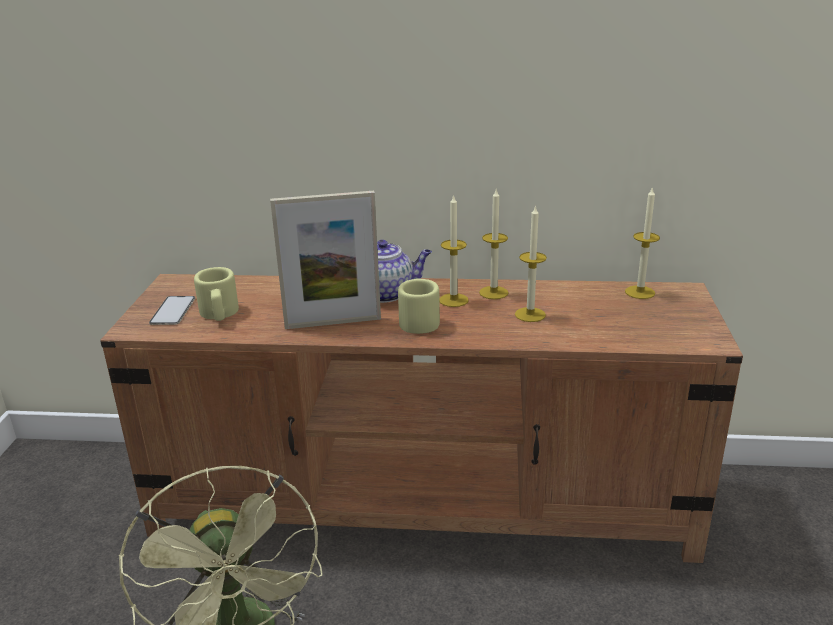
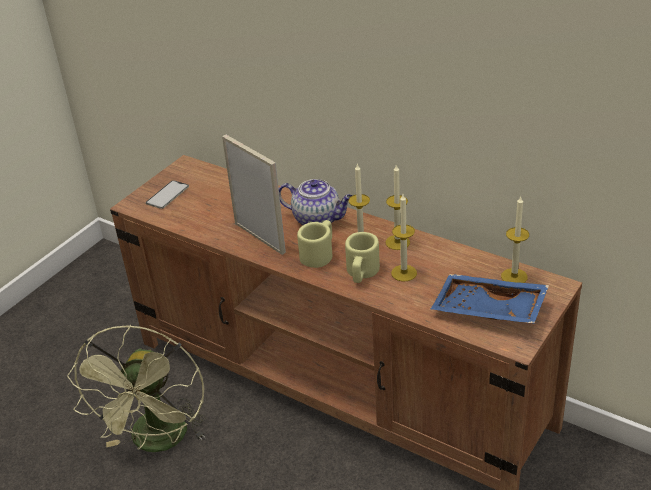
camera: 30 degrees right, 10 degrees up
beige mug [194,267,239,321] -> beige mug moved to [345,232,380,283]
picture frame [270,191,381,329] -> picture frame turned 150 degrees counterclockwise [222,135,286,255]
none -> blue tray [431,274,549,323]

